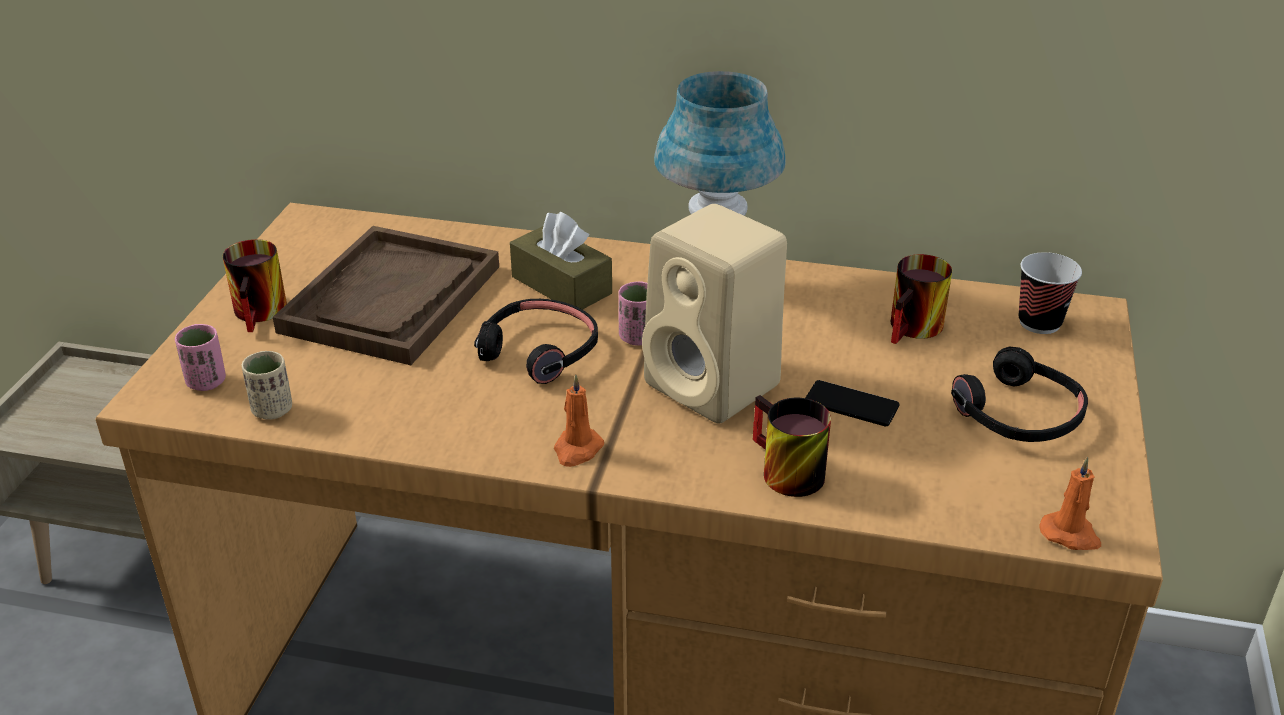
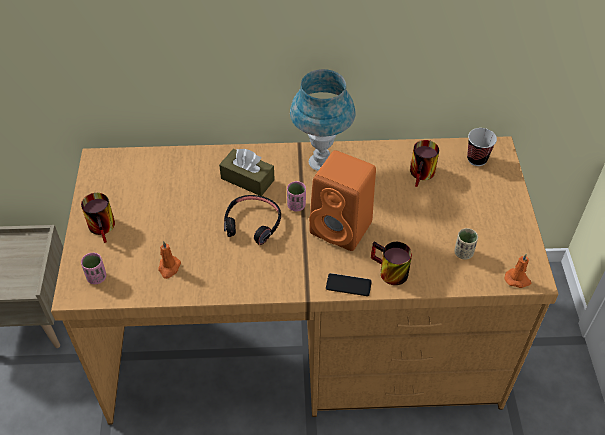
camera: 15 degrees left, 15 degrees up
beige cup [242,351,292,420] -> beige cup moved to [454,228,478,260]
brown tray [273,226,499,365] -> none
orange candle [554,375,604,467] -> orange candle moved to [158,241,181,279]
beige speaker [642,204,787,424] -> orange speaker [309,150,376,251]
phone [806,380,900,426] -> phone moved to [326,273,372,296]
black headphones [951,346,1088,442] -> none

